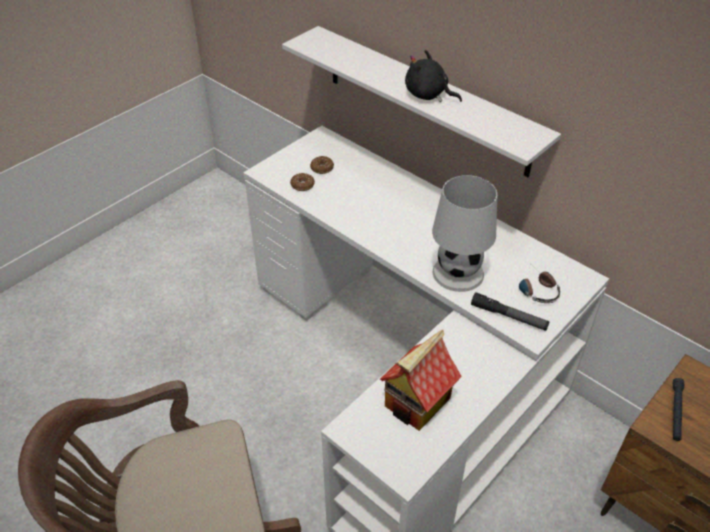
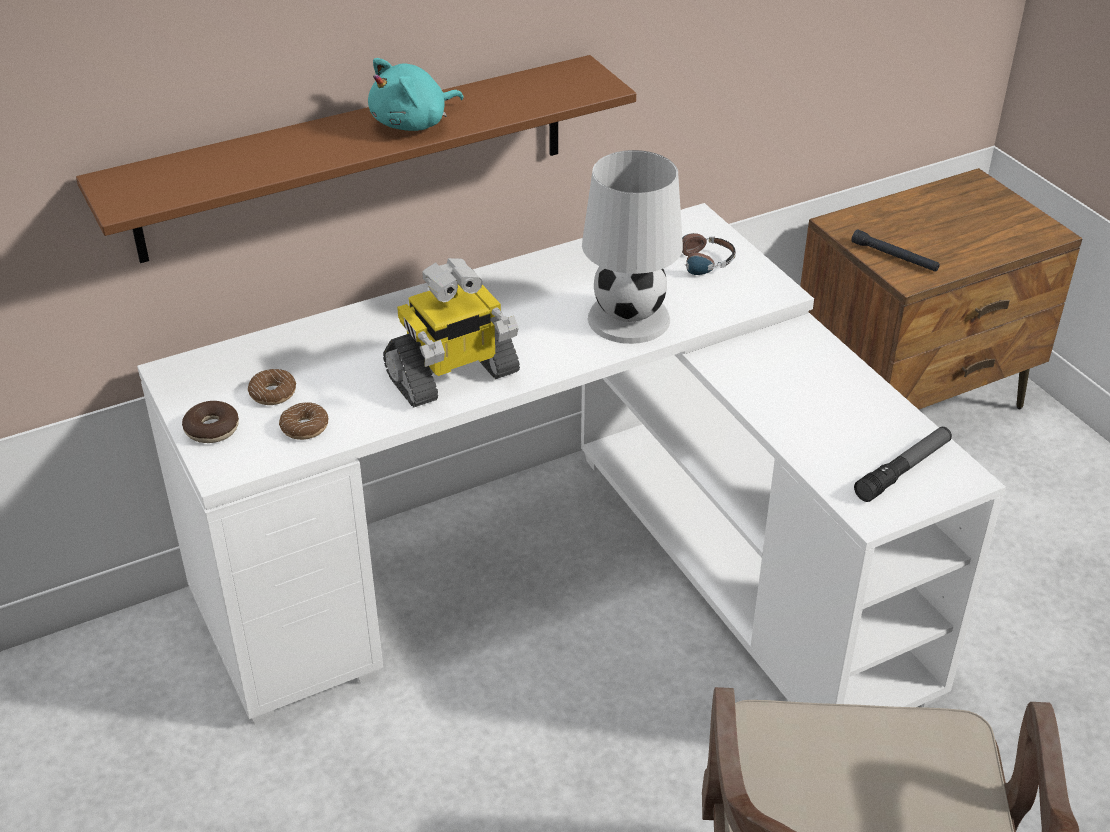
camera: 70 degrees left, 5 degrees down
white shelf [282,26,561,177] -> brown shelf [76,55,636,263]
toy house [380,330,462,431] -> none
black plush toy [405,50,462,102] -> turquoise plush toy [368,58,463,131]
flashlight [471,292,549,331] -> flashlight moved to [854,427,952,502]
none -> donut [182,401,239,443]
none -> toy robot [383,258,520,408]

